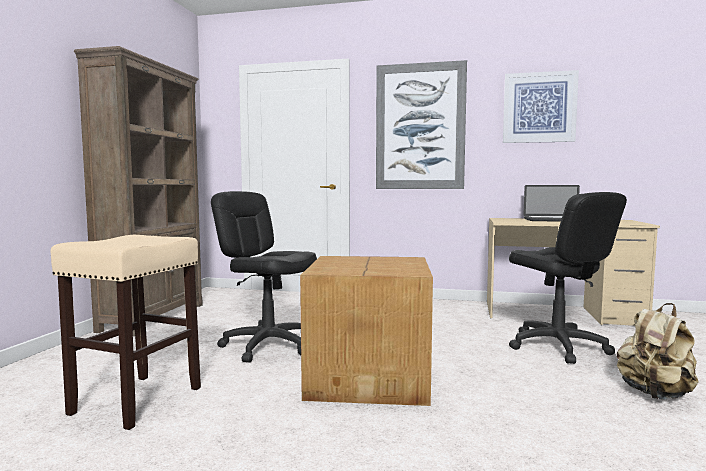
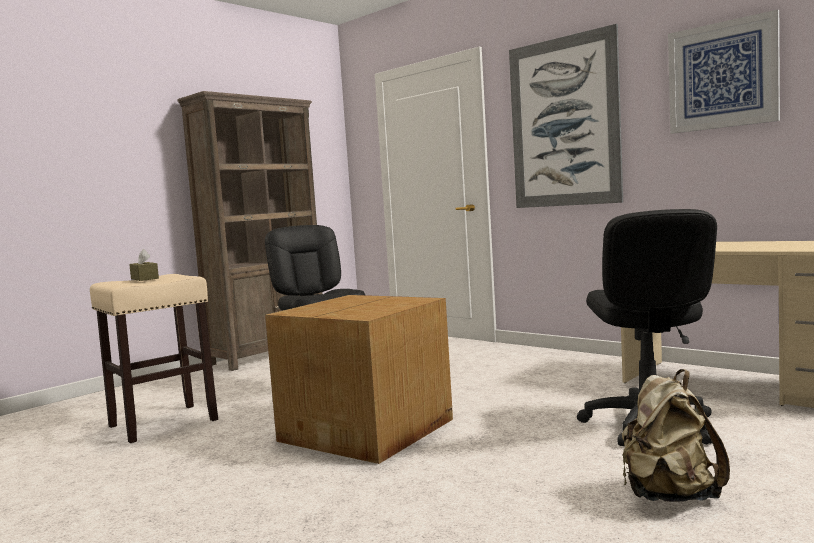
camera: 30 degrees right, 0 degrees up
laptop [523,185,580,222] -> none
none -> brown tissue box [129,249,159,281]

